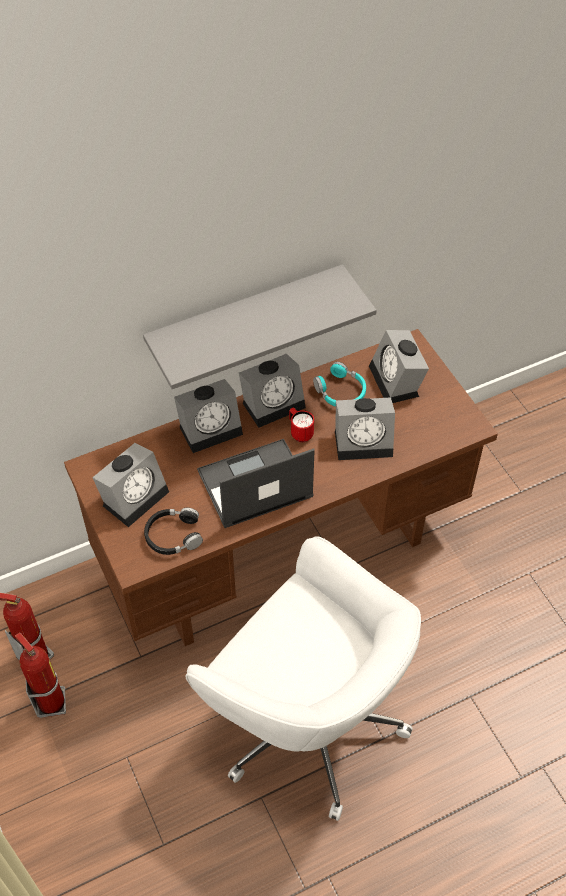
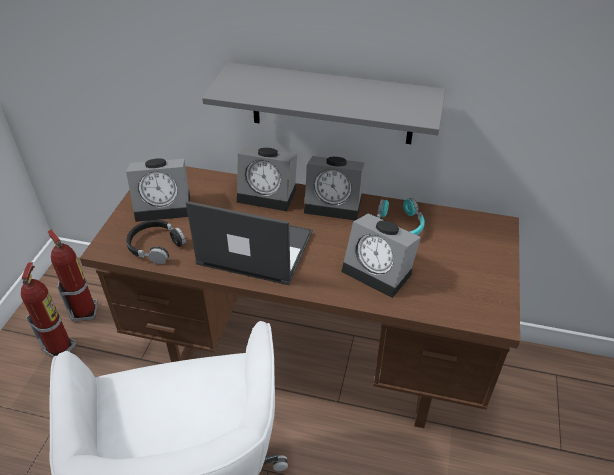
camera: 40 degrees right, 10 degrees down
red mug [289,408,314,442] -> none
alarm clock [369,330,429,403] -> none

